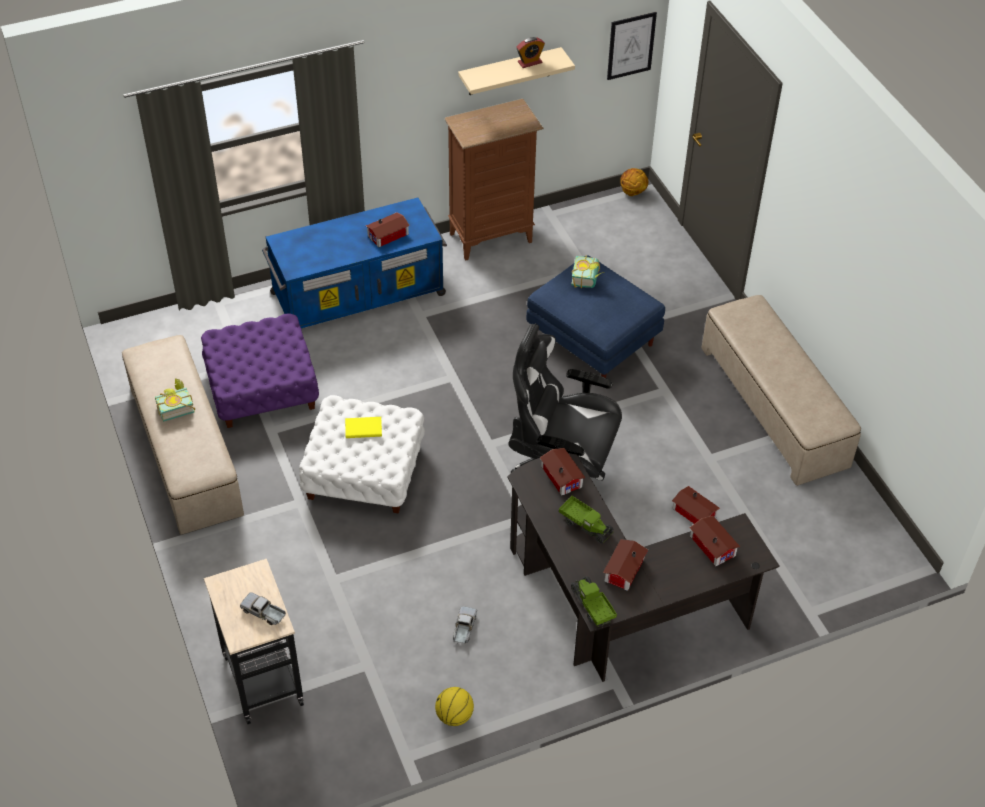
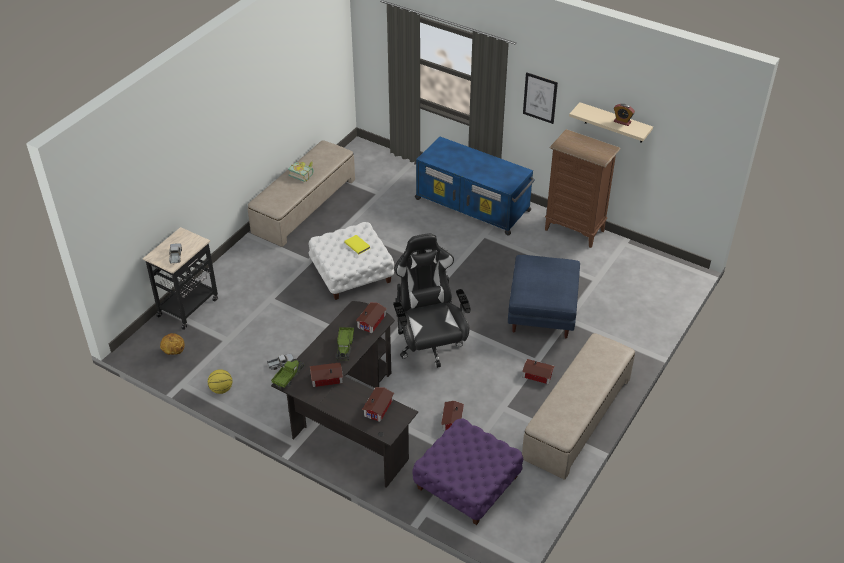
camera: 55 degrees right, 5 degrees down
purple ottoman [201,313,319,428] -> purple ottoman moved to [412,418,523,525]
toy house [366,212,410,248] -> toy house moved to [522,359,554,384]
book [571,256,604,288] -> none
picture [607,12,657,80] -> picture moved to [523,72,558,124]
basketball [620,168,648,196] -> basketball moved to [160,333,185,355]

